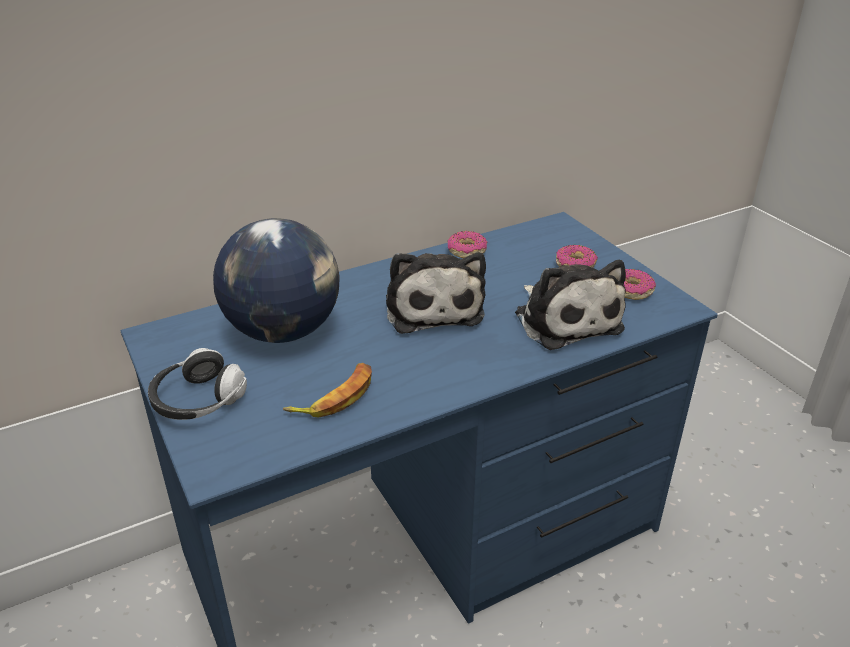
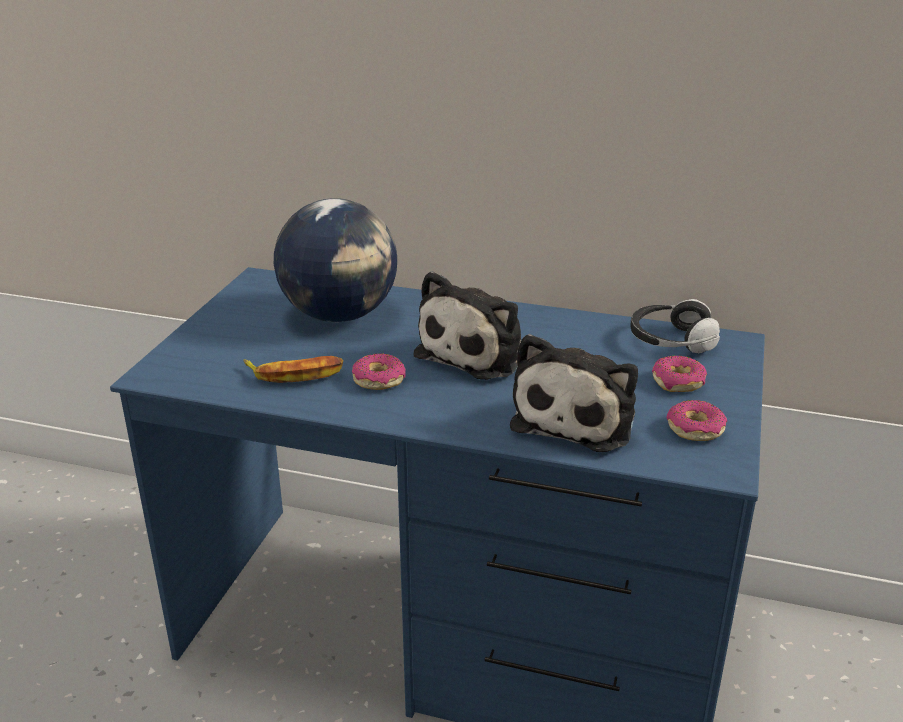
camera: 45 degrees right, 5 degrees down
headphones [148,348,247,420] -> headphones moved to [630,299,720,353]
donut [448,231,487,258] -> donut moved to [352,354,406,390]

